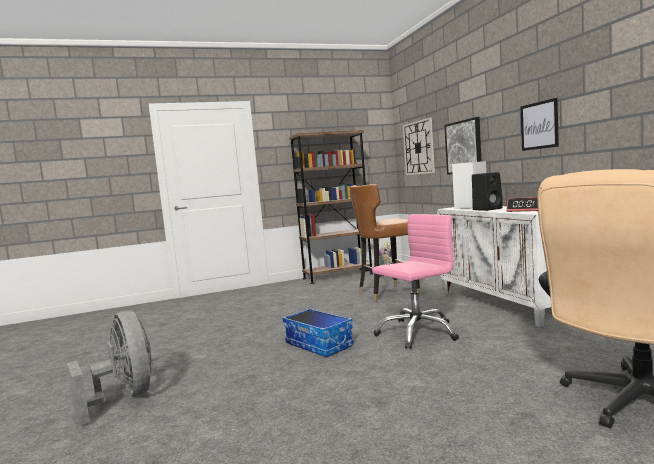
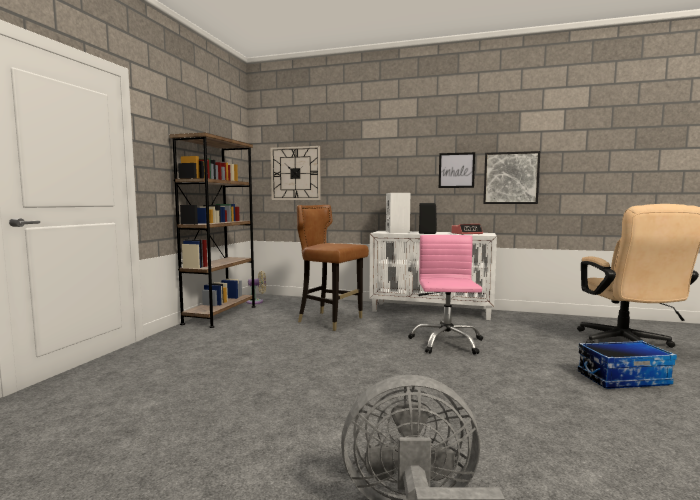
camera: 55 degrees left, 0 degrees up
storage box [282,308,354,357] -> storage box moved to [578,341,677,389]
brown chair [350,184,420,303] -> brown chair turned 105 degrees clockwise [296,205,369,331]
picture [444,117,481,175] -> picture moved to [483,151,540,204]

